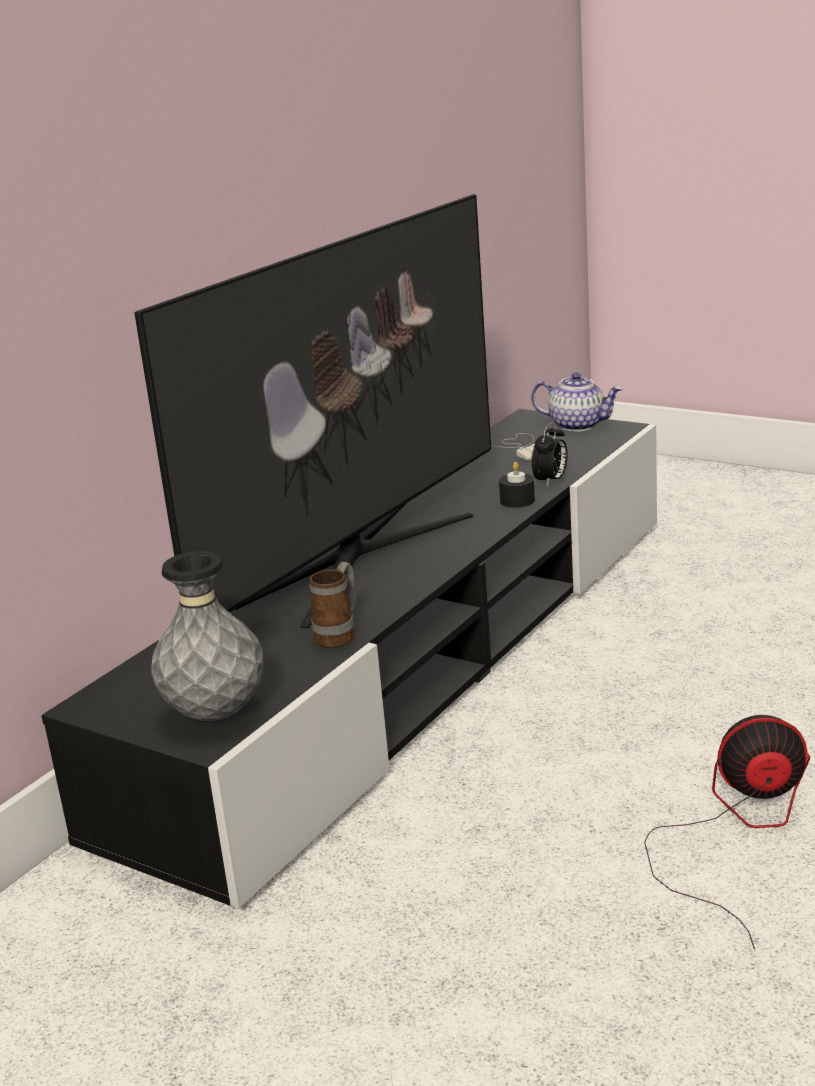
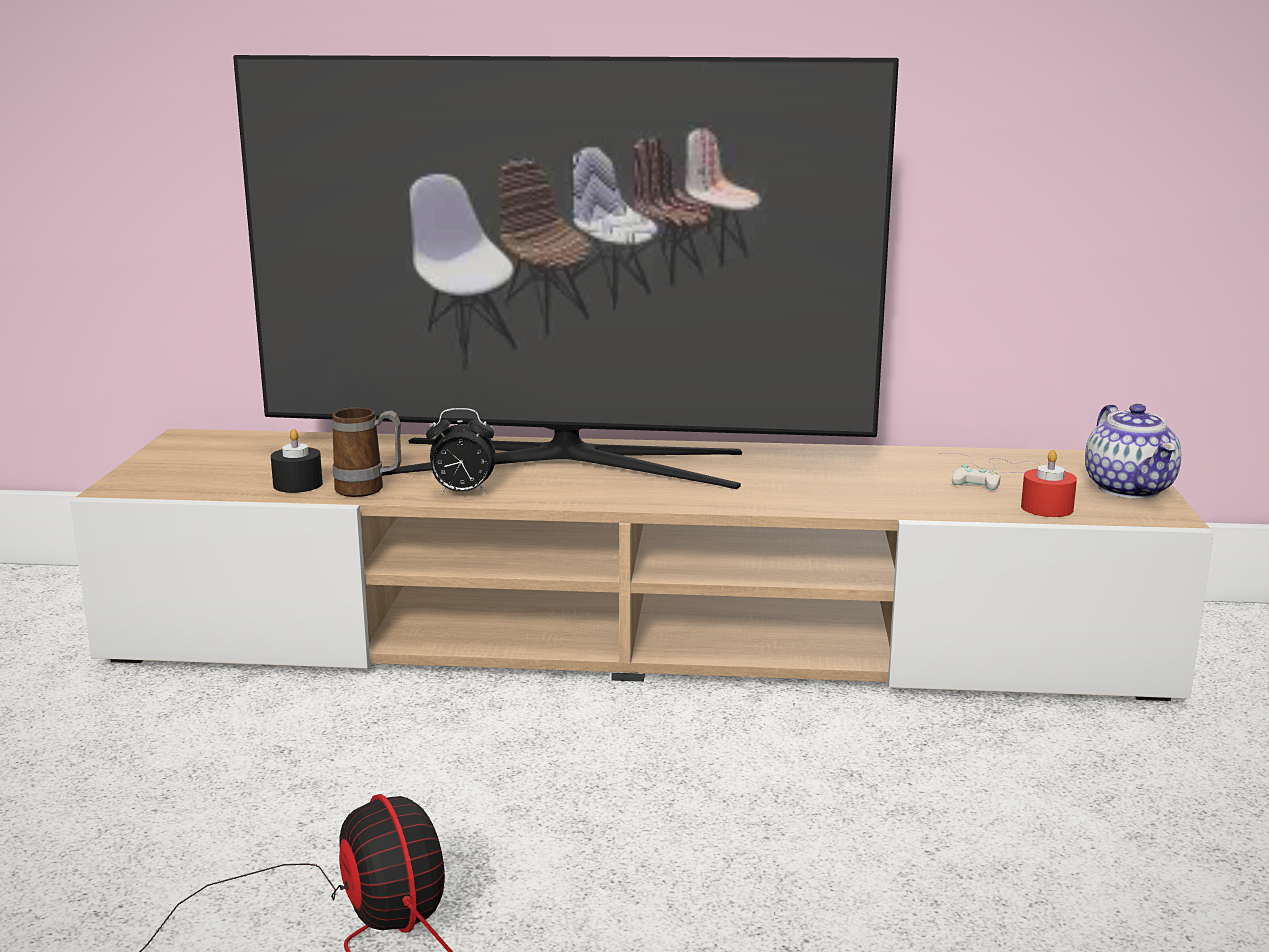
camera: 60 degrees right, 5 degrees down
black tv stand [41,409,657,909] -> beige tv stand [70,429,1214,701]
grey vase [151,551,263,721] -> none
black candle [499,462,535,508] -> black candle moved to [271,429,323,493]
alarm clock [532,422,568,487] -> alarm clock moved to [426,408,496,495]
none -> red candle [1021,450,1077,517]

